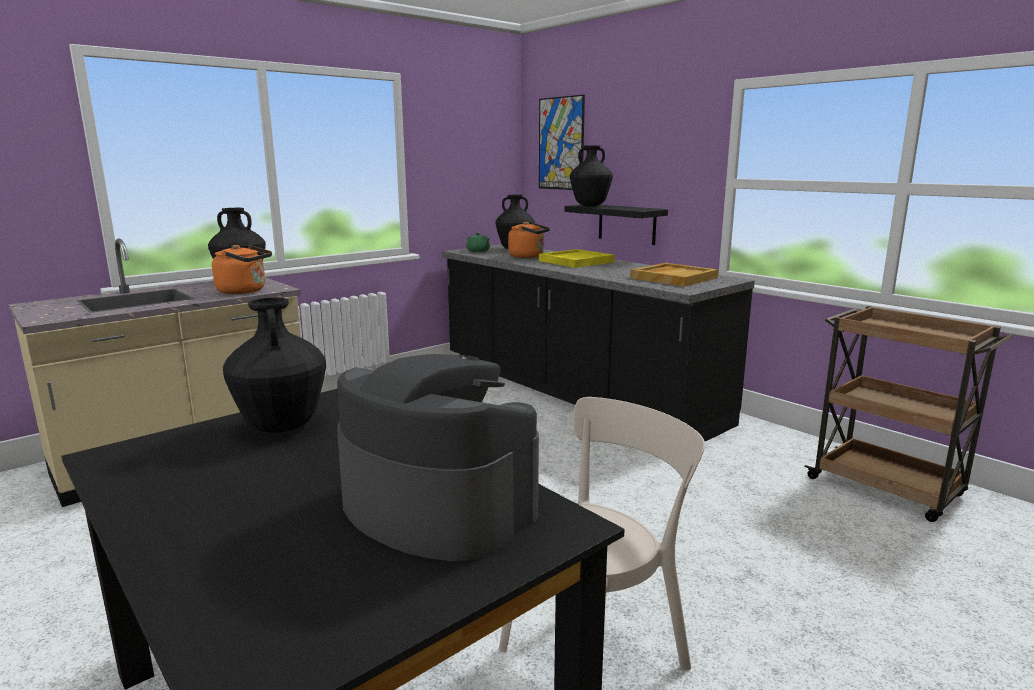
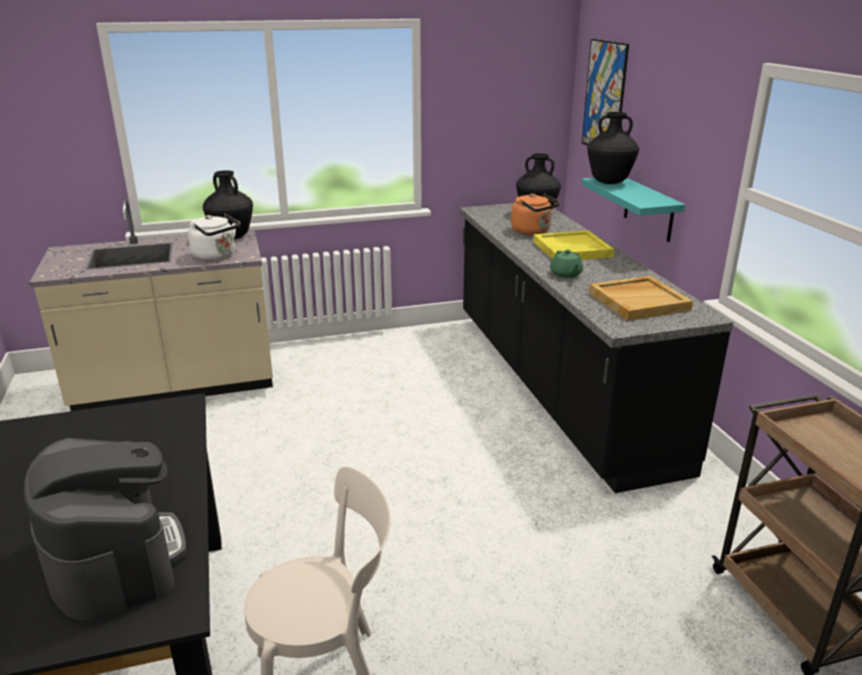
camera: 25 degrees right, 10 degrees up
orange kettle [212,245,272,294] -> white kettle [188,214,240,261]
black vase [223,297,326,433] -> none
green teapot [466,233,490,252] -> green teapot moved to [550,249,583,278]
black shelf [565,205,668,245] -> turquoise shelf [581,178,685,242]

